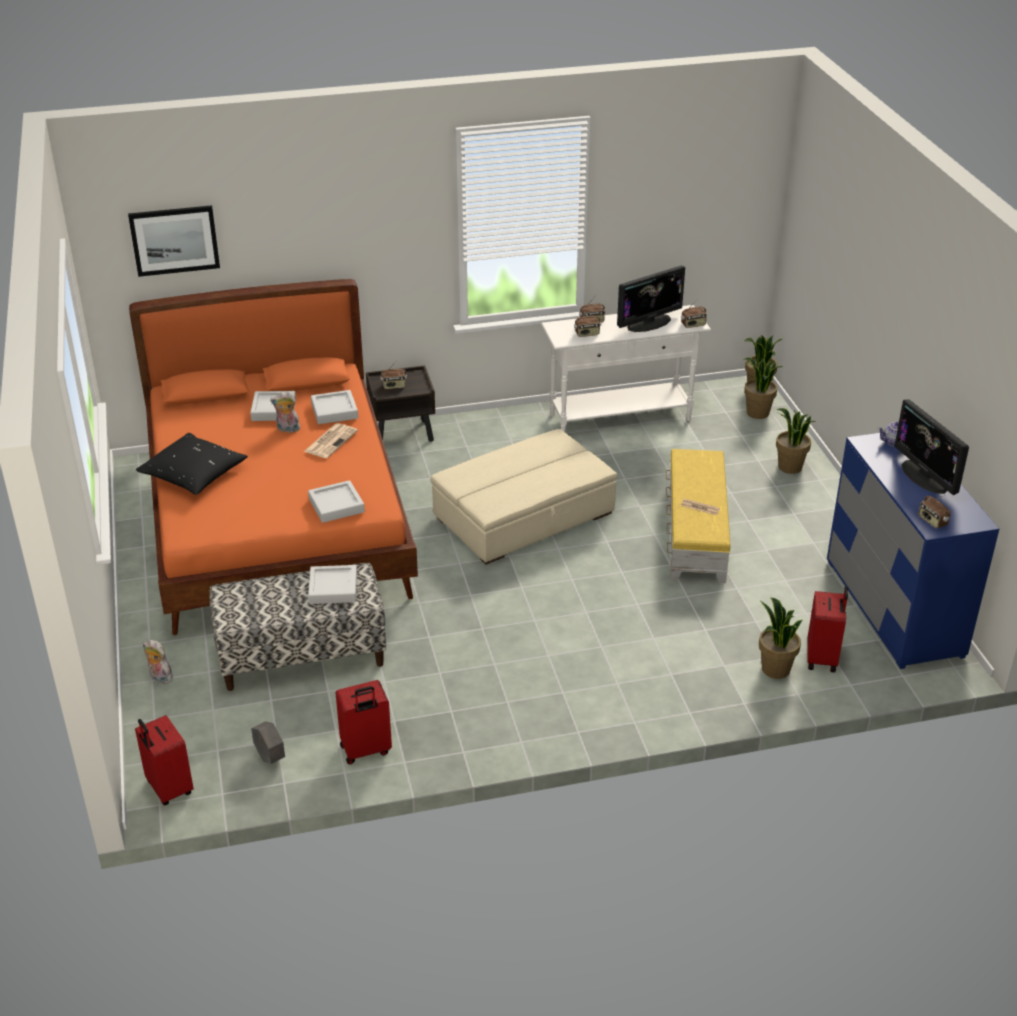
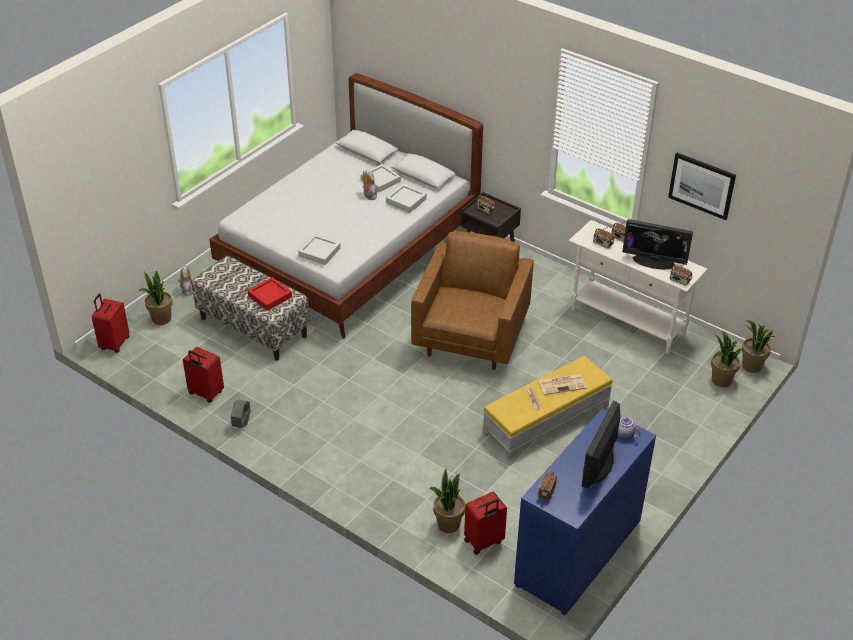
camera: 50 degrees right, 5 degrees up
picture [128,205,220,277] -> picture moved to [668,153,736,220]
orange bed [129,279,418,635] -> white bed [209,73,483,339]
black pillow [136,433,248,495] -> none
grey planter [251,721,285,764] -> grey planter moved to [231,400,251,428]
newspaper [304,423,358,458] -> newspaper moved to [538,374,587,395]
grey tray [308,565,357,604] -> red tray [248,277,292,311]
beige ottoman [430,429,618,565] -> brown armchair [411,231,534,370]
potted plant [776,408,817,474] -> potted plant moved to [139,271,173,325]

